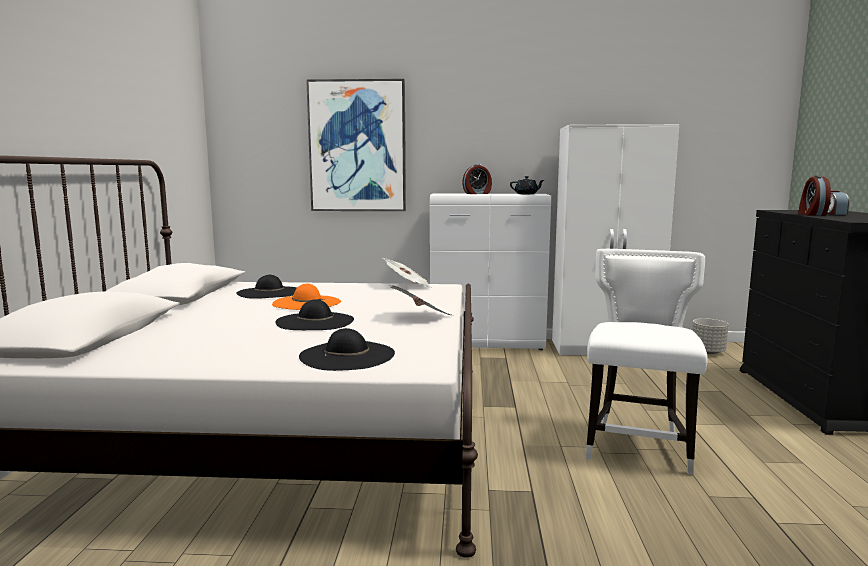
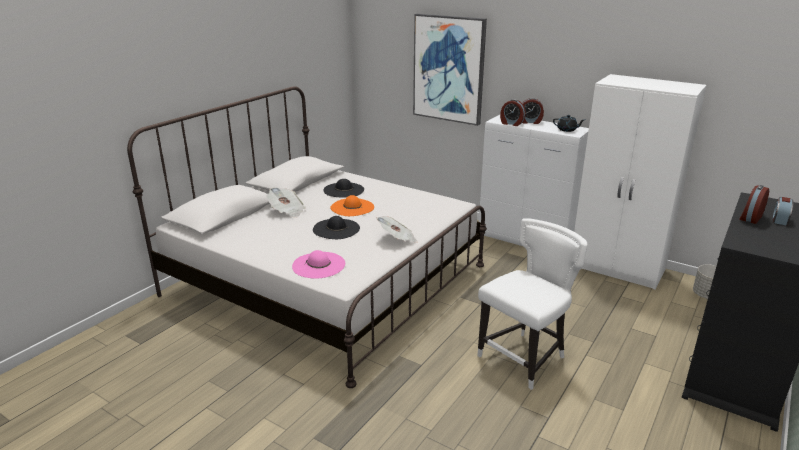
camera: 30 degrees right, 15 degrees up
black hat [299,328,395,371] -> pink hat [292,250,345,279]
newspaper [383,258,432,288] -> newspaper moved to [266,187,306,218]
none -> alarm clock [500,99,526,126]

